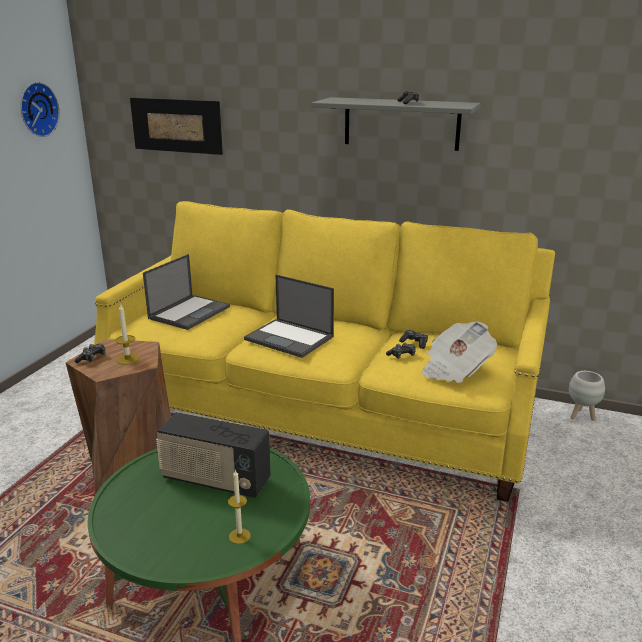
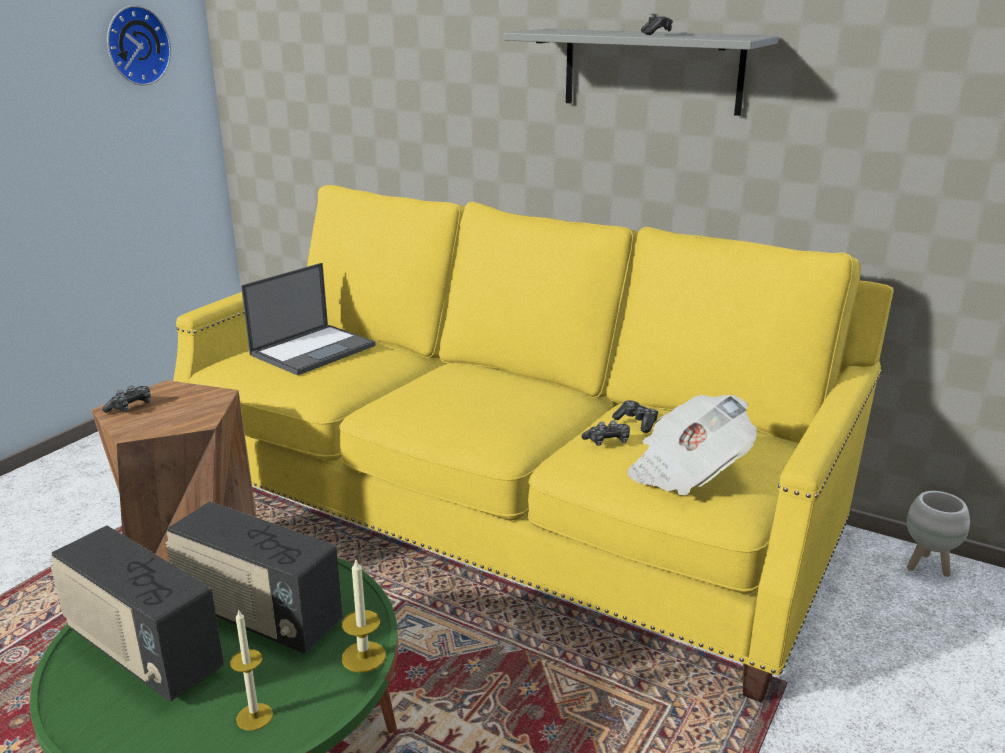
camera: 10 degrees right, 0 degrees up
candle [115,303,140,365] -> candle moved to [342,560,386,673]
picture [130,98,223,155] -> none
laptop [244,275,334,358] -> none
none -> radio [51,526,224,701]

